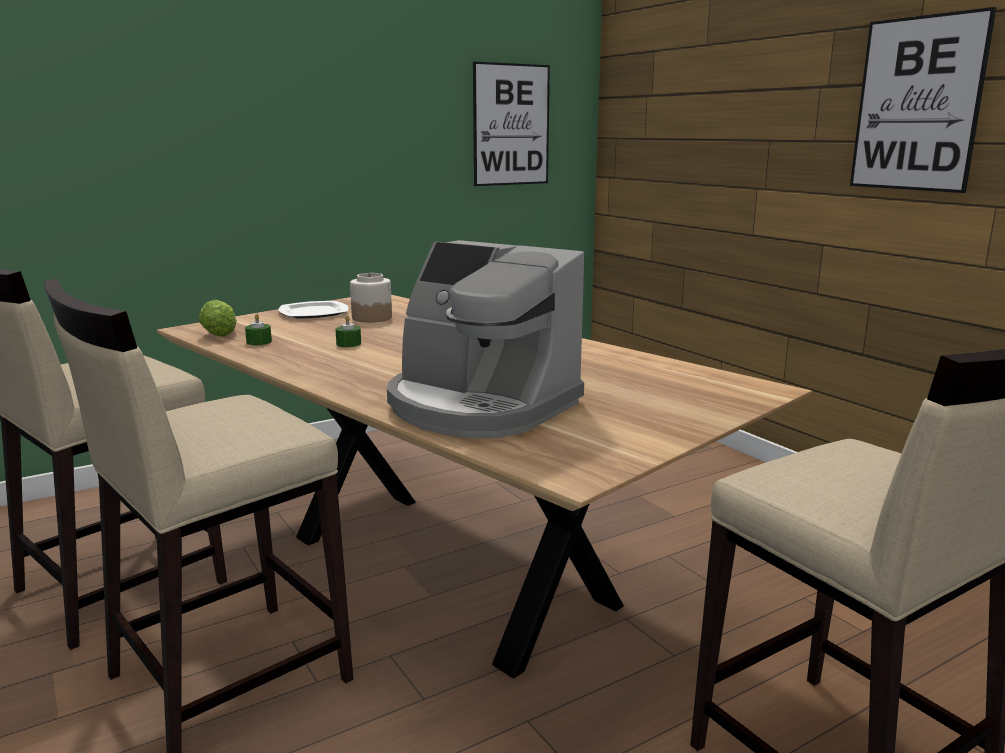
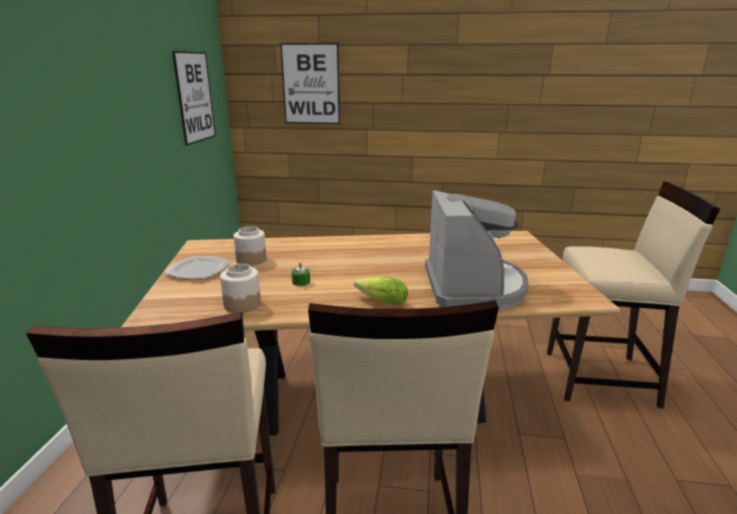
camera: 50 degrees left, 5 degrees up
lettuce [198,300,237,337] -> lettuce moved to [354,277,408,305]
green candle [245,314,272,345] -> jar [220,264,261,313]
coffee machine [387,240,584,438] -> coffee machine turned 75 degrees counterclockwise [425,190,529,310]
picture [850,7,997,193] -> picture moved to [280,43,340,124]

